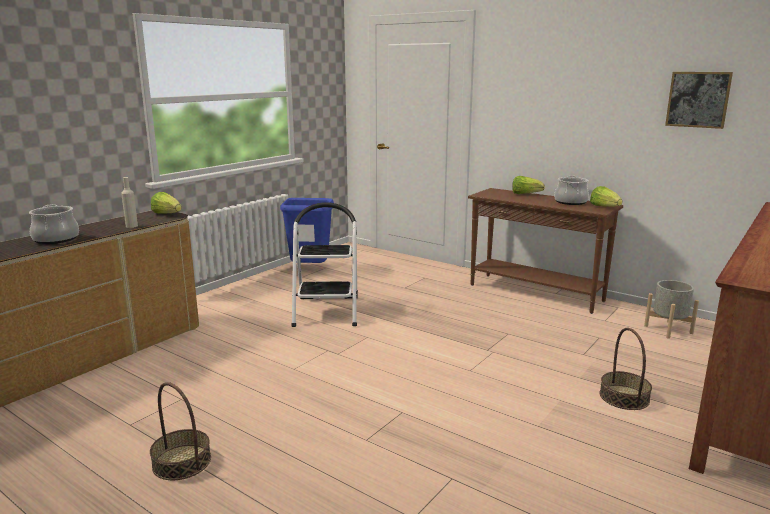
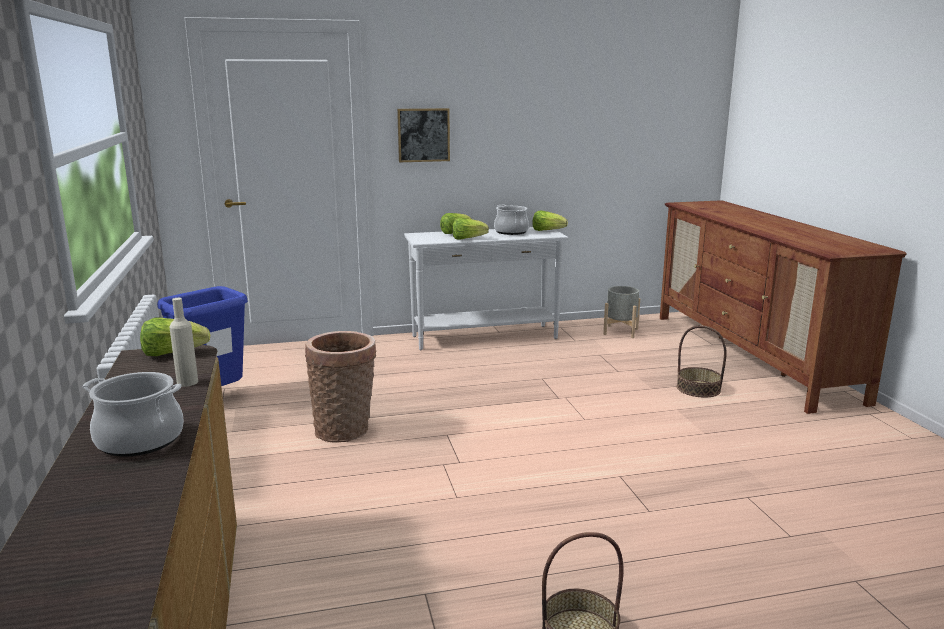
camera: 50 degrees left, 0 degrees up
step ladder [291,202,358,327] -> basket [305,331,377,442]
brown console table [468,188,623,314] -> white console table [404,227,568,350]
picture [665,72,733,129] -> picture moved to [397,108,450,162]
none -> lettuce [452,218,489,240]

